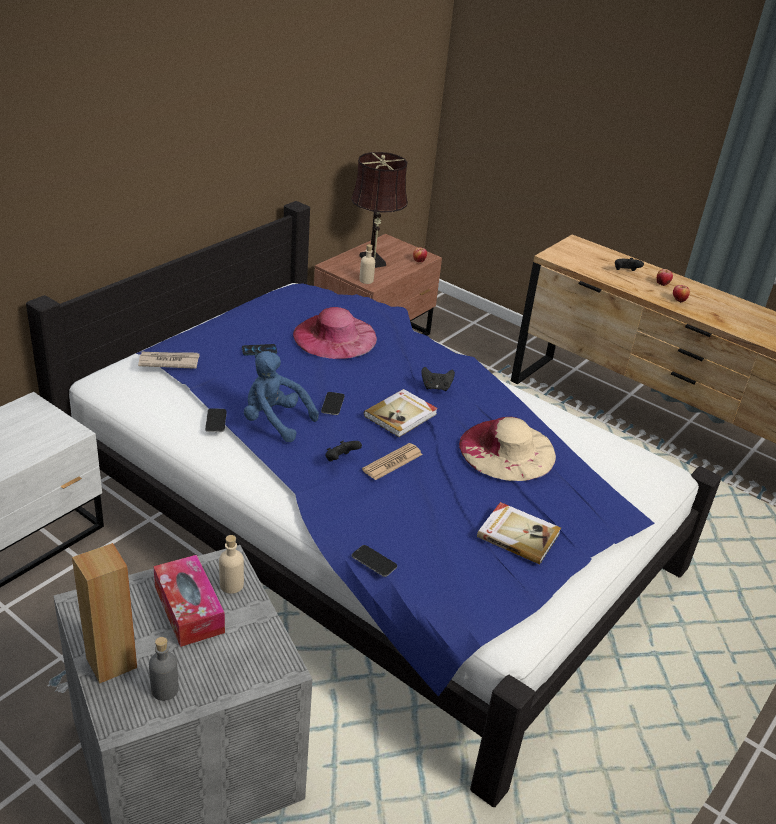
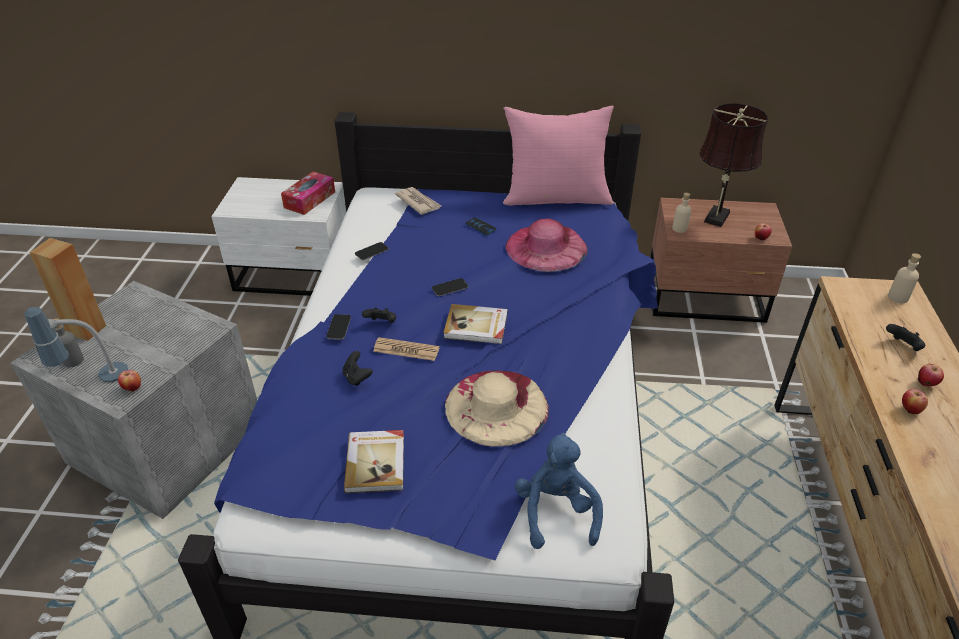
camera: 60 degrees right, 5 degrees up
tissue box [153,555,225,647] -> tissue box moved to [281,171,335,215]
beige bottle [219,535,244,594] -> beige bottle moved to [888,253,921,303]
blue plush toy [244,351,319,442] -> blue plush toy moved to [515,433,603,549]
phone [352,545,397,577] -> phone moved to [326,314,351,340]
black game controller [422,367,455,391] -> black game controller moved to [343,351,373,386]
none -> table lamp [24,307,128,382]
none -> apple [118,370,141,391]
none -> pink pillow [503,105,614,206]

